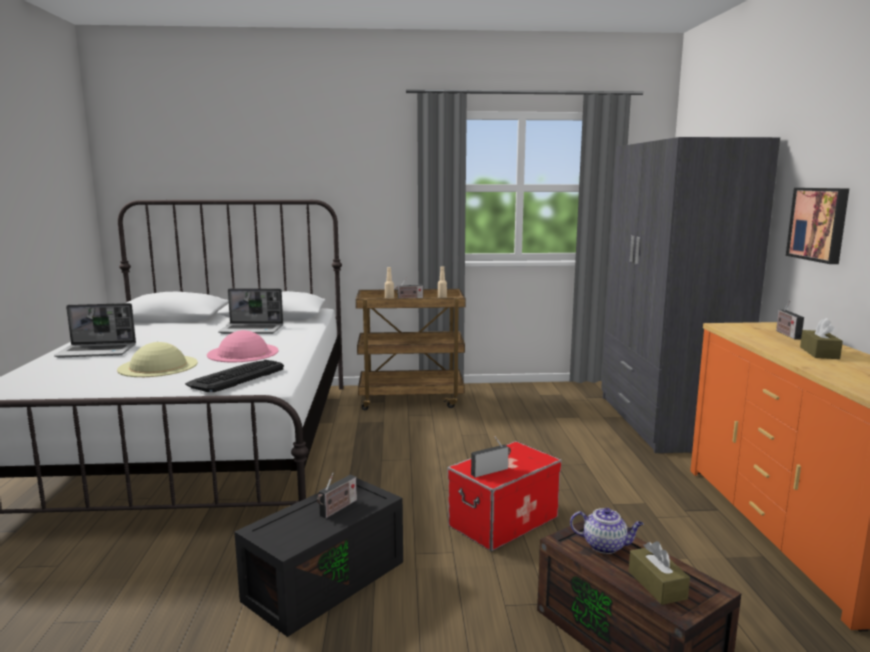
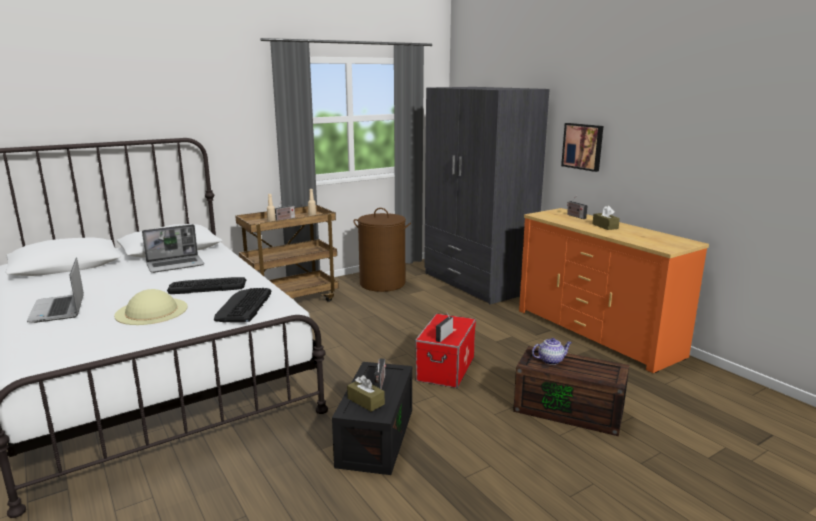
camera: 30 degrees left, 5 degrees up
laptop [54,303,136,358] -> laptop turned 105 degrees clockwise [27,257,84,323]
pink hat [207,330,279,362] -> keyboard [167,277,247,294]
brown tissue box [629,541,690,605] -> brown tissue box moved to [347,375,385,412]
none -> brown laundry basket [354,208,411,292]

